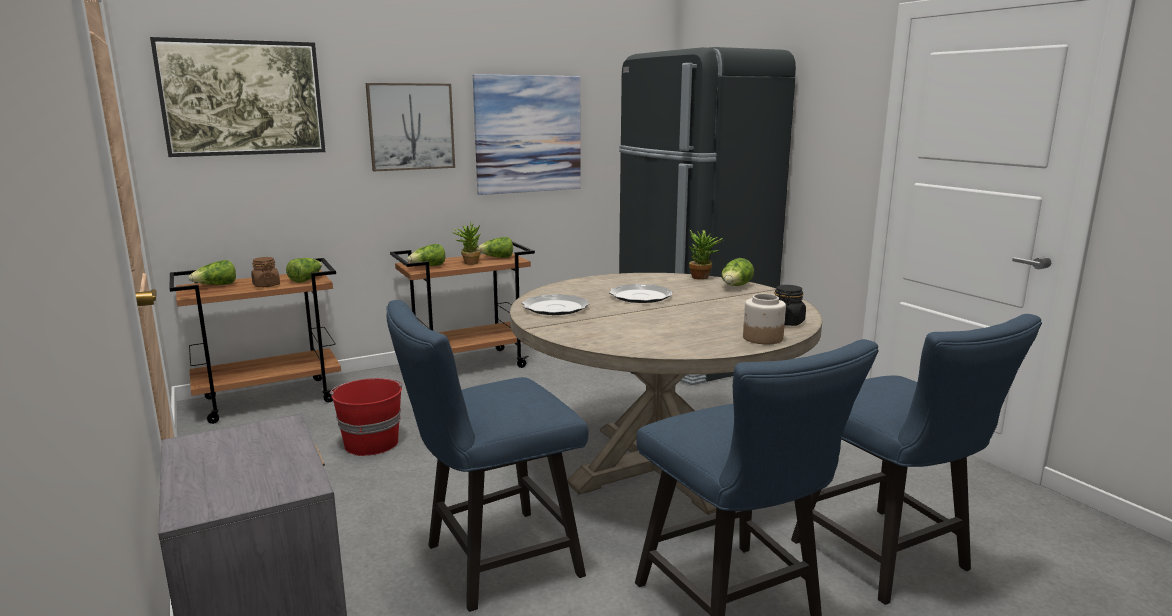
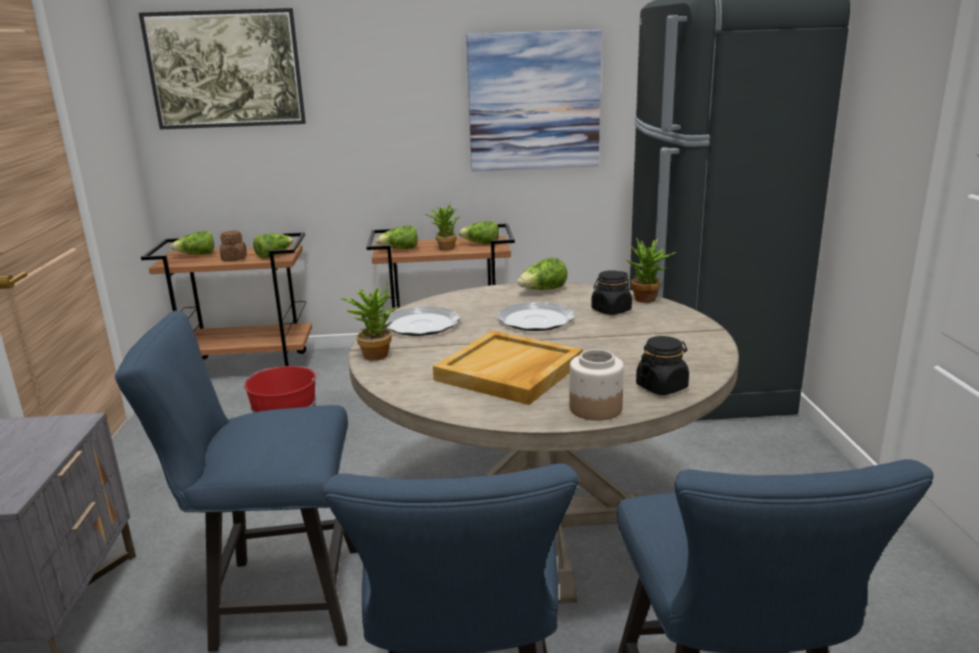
camera: 25 degrees right, 5 degrees up
picture [366,83,455,171] -> none
lettuce [721,258,754,286] -> lettuce moved to [517,257,567,290]
none -> potted plant [341,282,397,361]
none -> beige tray [433,331,583,405]
none -> black jar [591,270,632,315]

